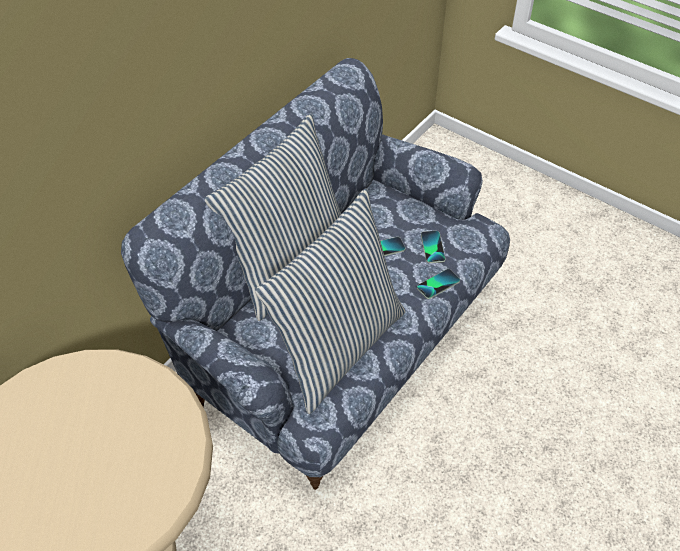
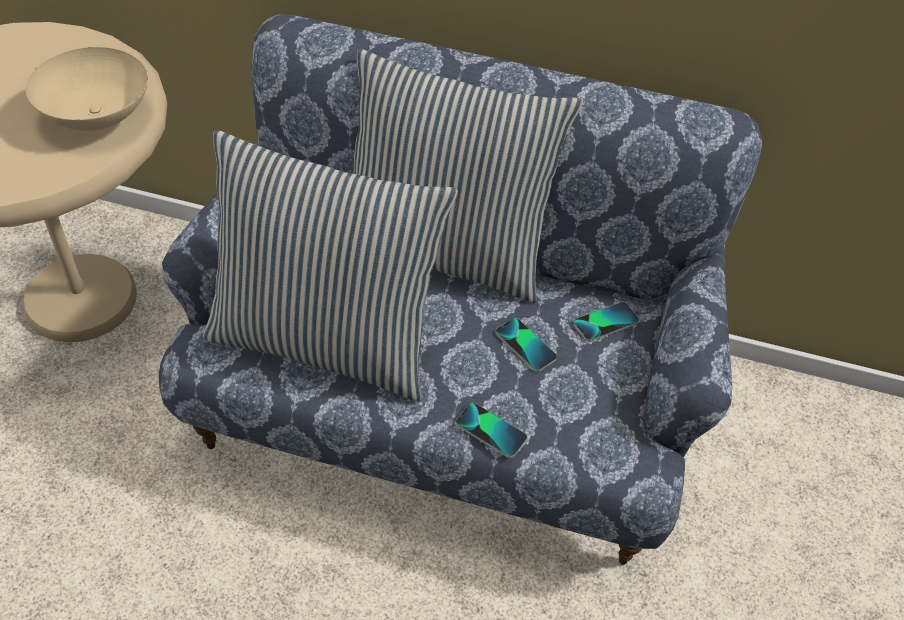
camera: 65 degrees right, 0 degrees up
phone [421,231,446,263] -> phone moved to [573,302,639,342]
none -> beige bowl [26,47,148,131]

